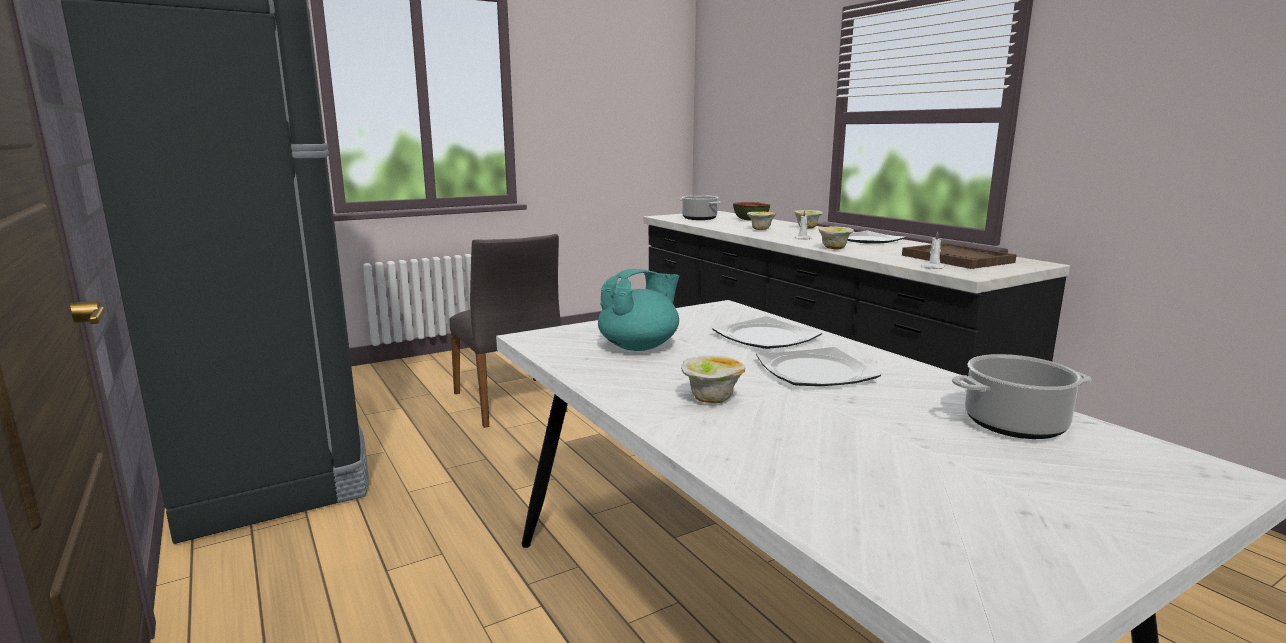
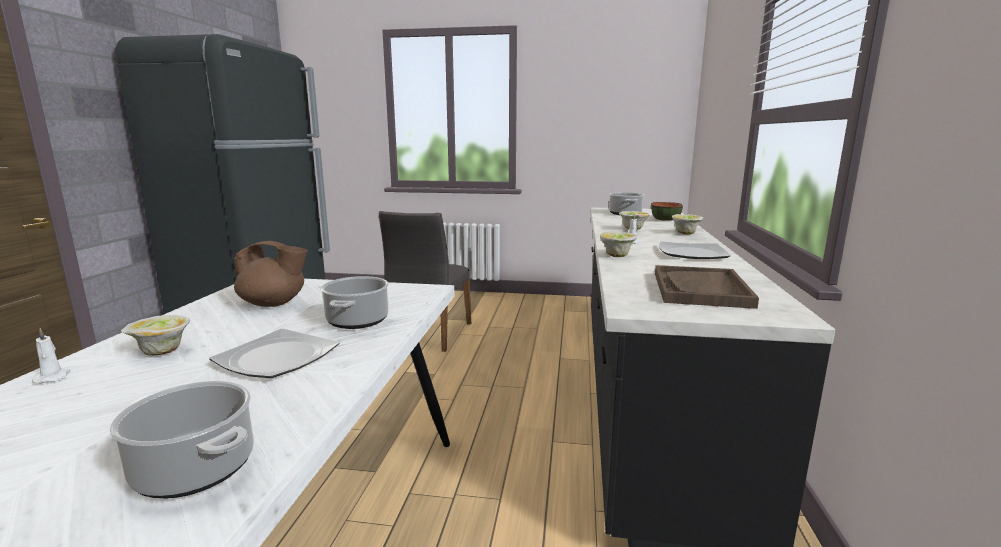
camera: 40 degrees right, 0 degrees up
turquoise teapot [598,269,679,351] -> brown teapot [234,241,308,307]
plate [712,316,822,349] -> cooking pot [320,276,389,329]
white candle [920,231,945,269] -> white candle moved to [32,328,70,384]

